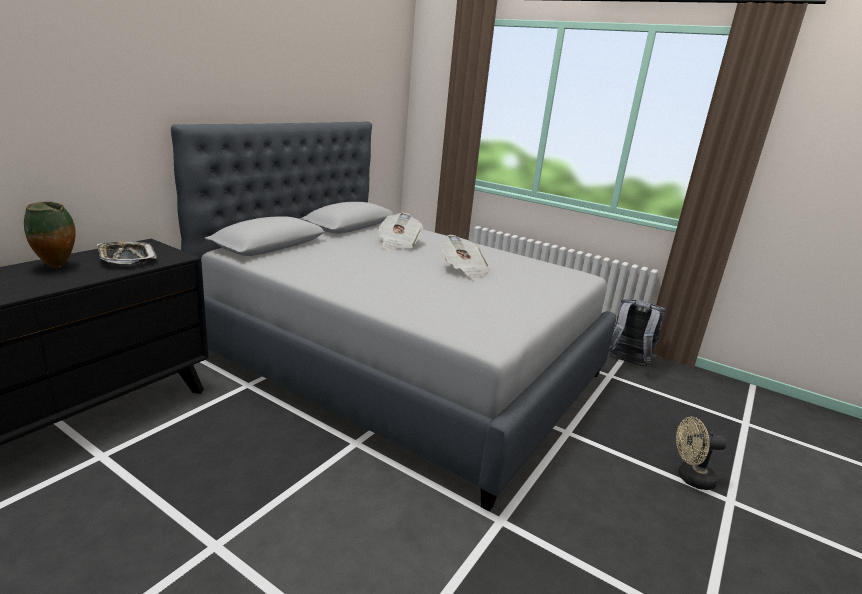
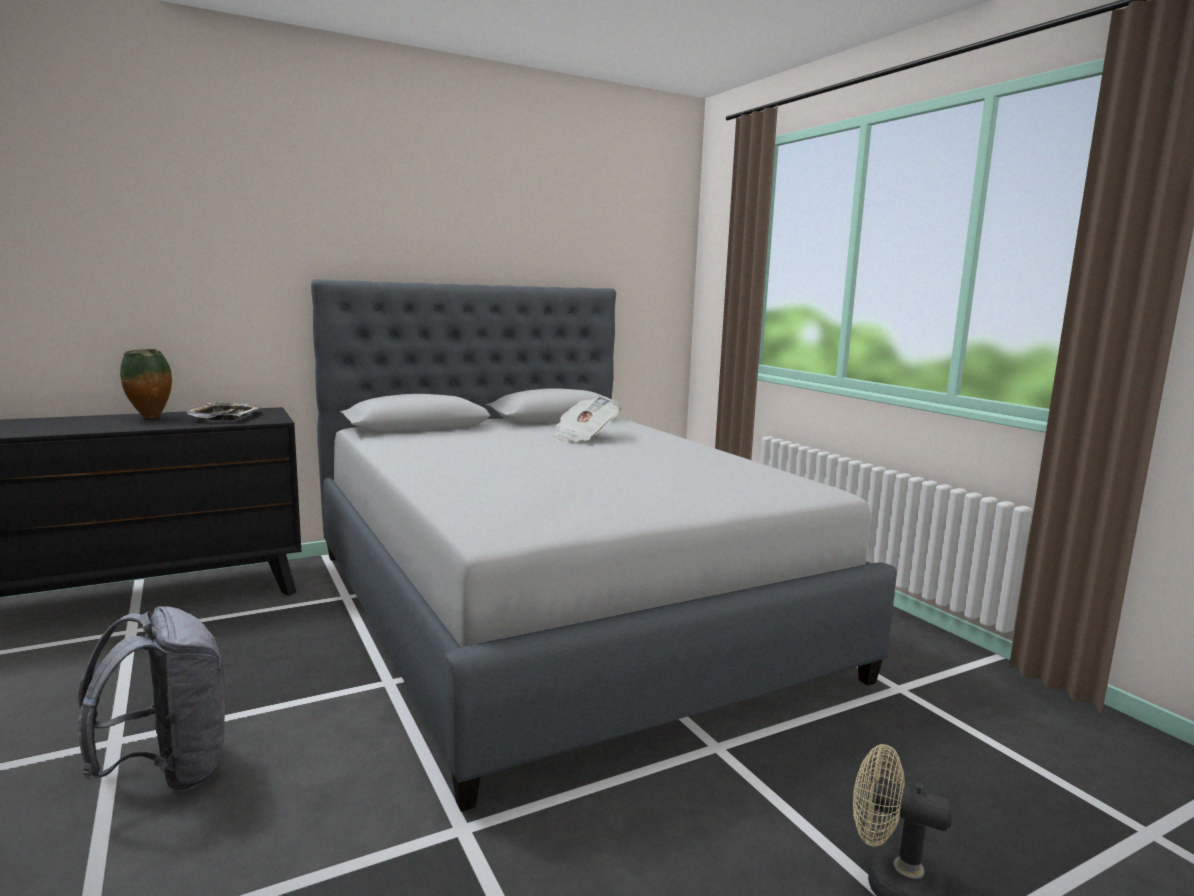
camera: 30 degrees right, 10 degrees down
newspaper [441,235,490,280] -> none
grey backpack [609,299,666,366] -> grey backpack moved to [78,606,227,791]

